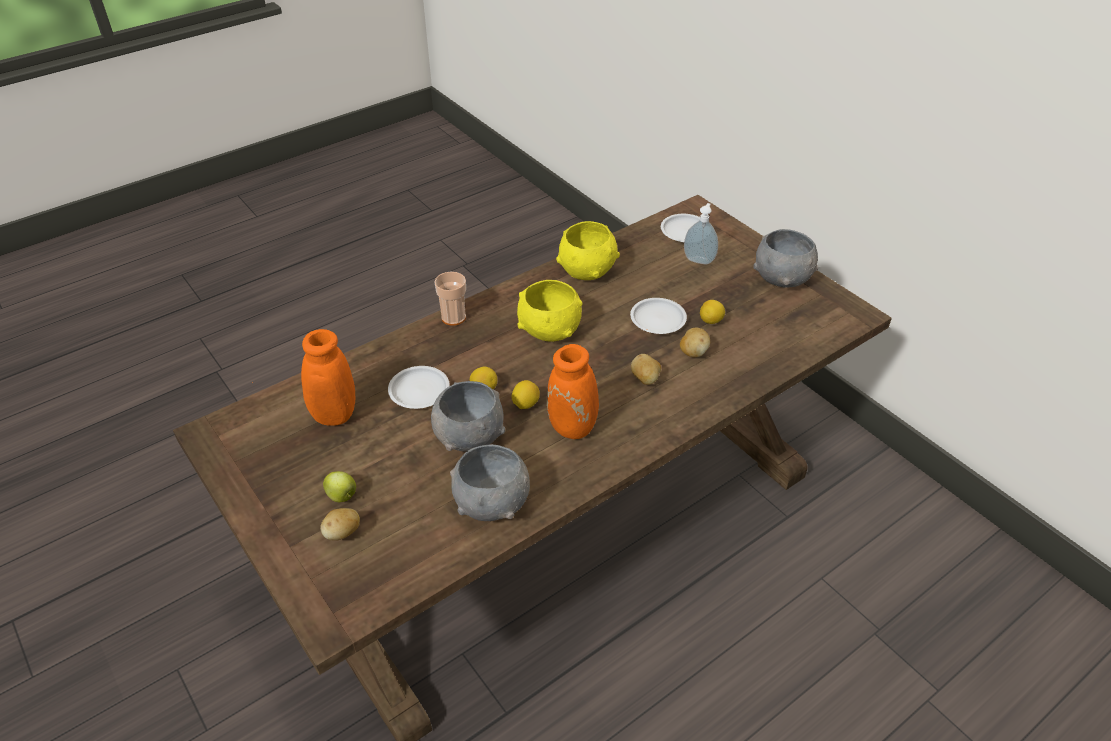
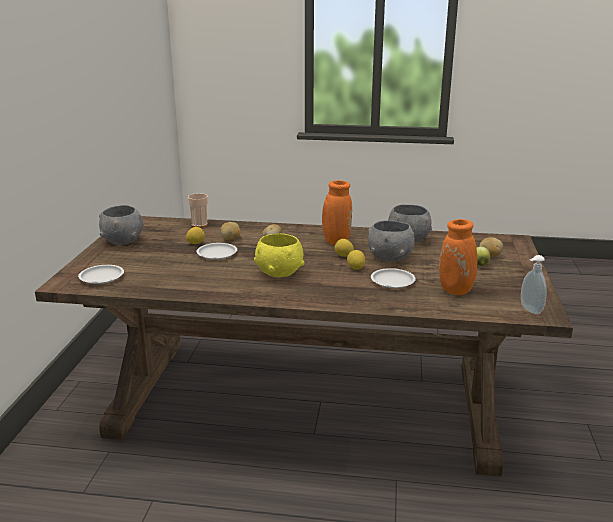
camera: 135 degrees left, 20 degrees down
cup [435,272,466,326] -> cup moved to [188,193,208,228]
yellow bowl [556,221,620,280] -> none
soap dispenser [684,203,718,264] -> soap dispenser moved to [521,255,547,314]

